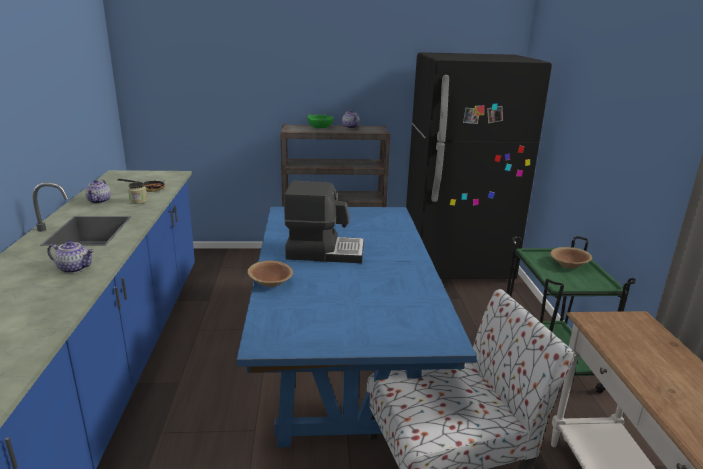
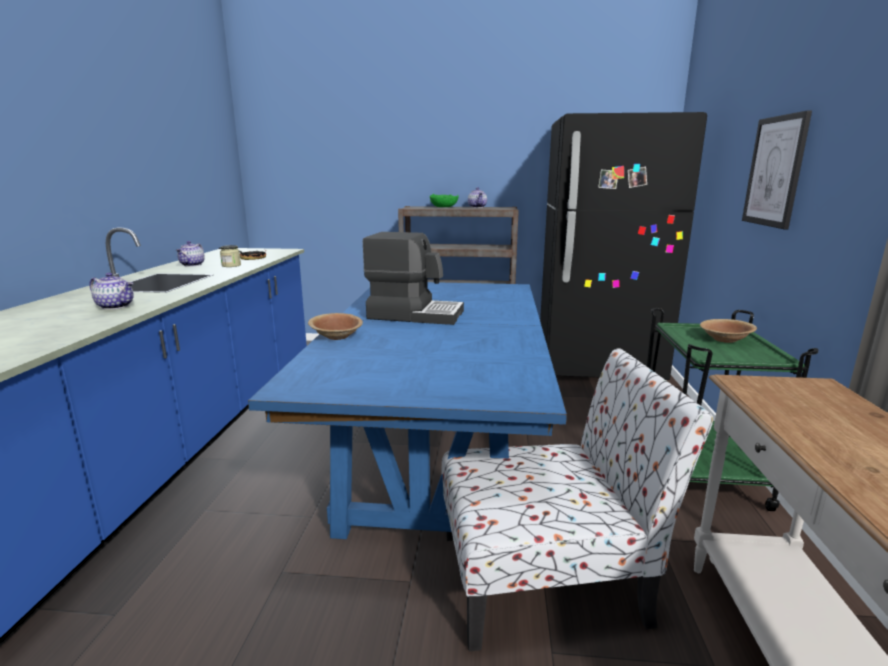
camera: 10 degrees right, 5 degrees down
none -> picture [742,110,812,229]

